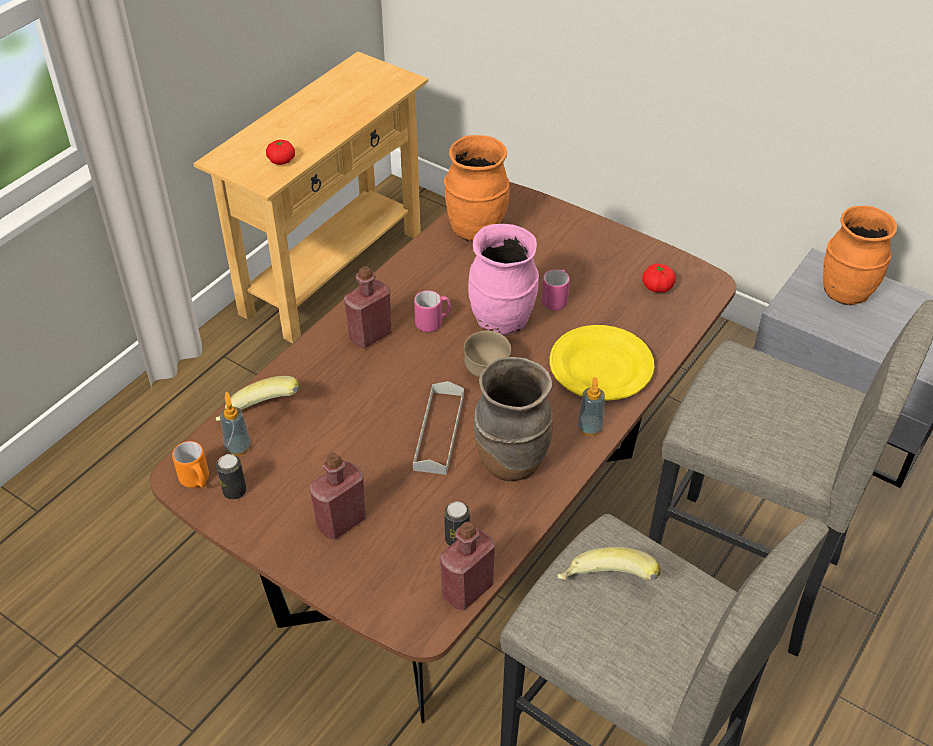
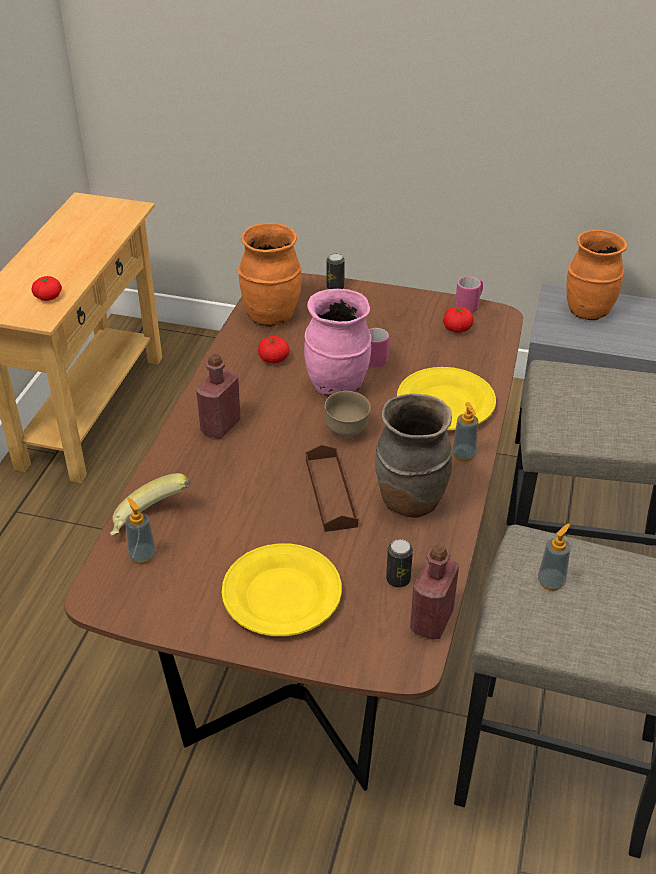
camera: 20 degrees left, 5 degrees down
orange mug [172,441,209,488] -> none
can [216,454,247,500] -> can moved to [327,253,345,289]
red bottle [309,453,366,540] -> yellow plate [222,543,342,636]
grey tray [413,381,464,475] -> brown tray [306,445,358,532]
pink mug [414,290,451,332] -> pink mug moved to [455,276,483,313]
banana [557,547,661,581] -> soap dispenser [538,524,570,591]
none -> tomato [258,336,290,364]

